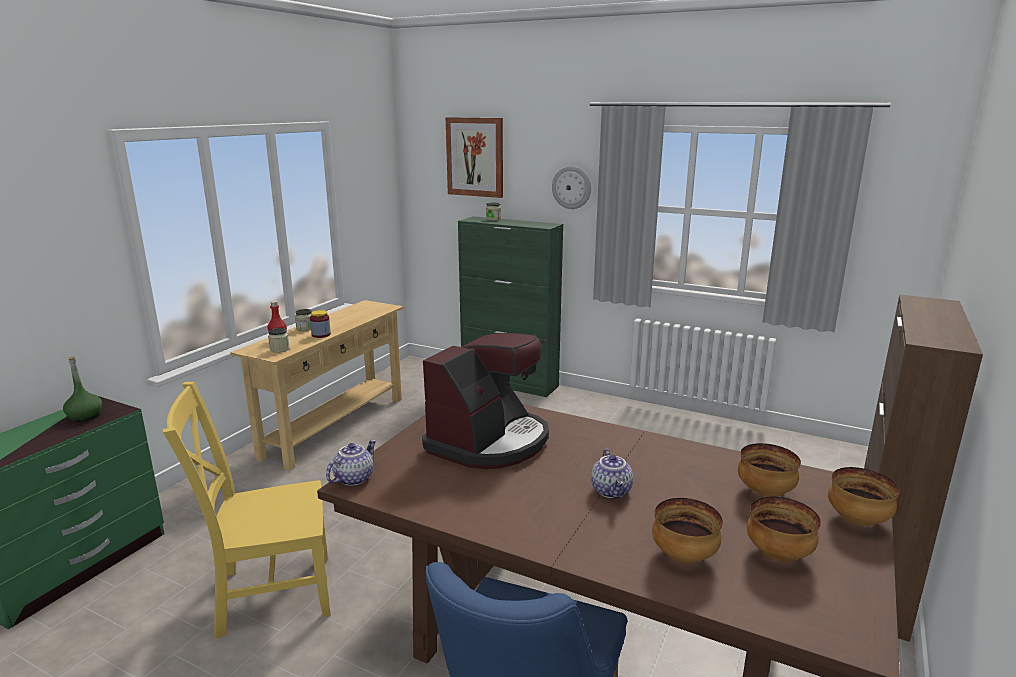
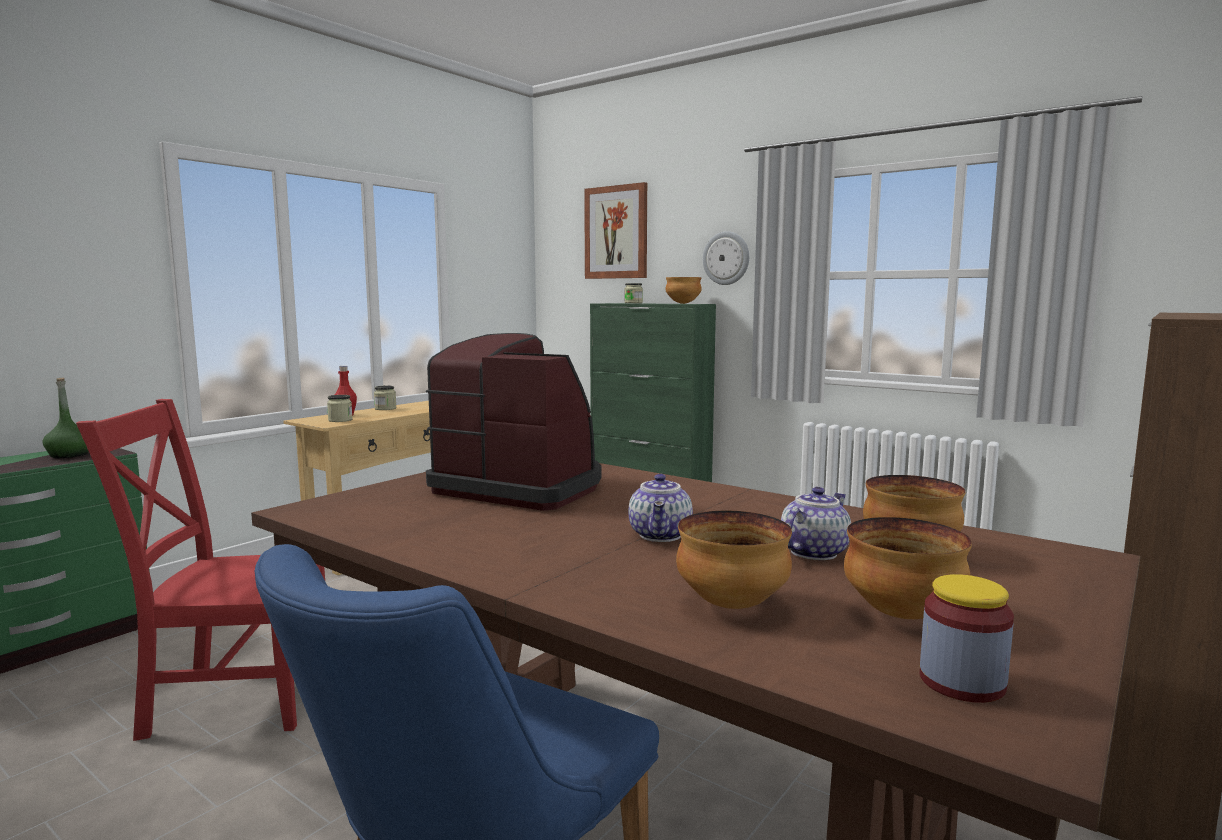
camera: 10 degrees right, 10 degrees down
yellow chair [162,382,330,639] -> red chair [76,399,325,741]
jar [310,310,331,338] -> jar moved to [920,574,1014,703]
teapot [326,440,377,486] -> teapot moved to [781,487,851,560]
coffee machine [422,333,549,469] -> coffee machine turned 105 degrees counterclockwise [426,333,602,511]
bowl [828,467,900,526] -> bowl moved to [666,277,702,304]

